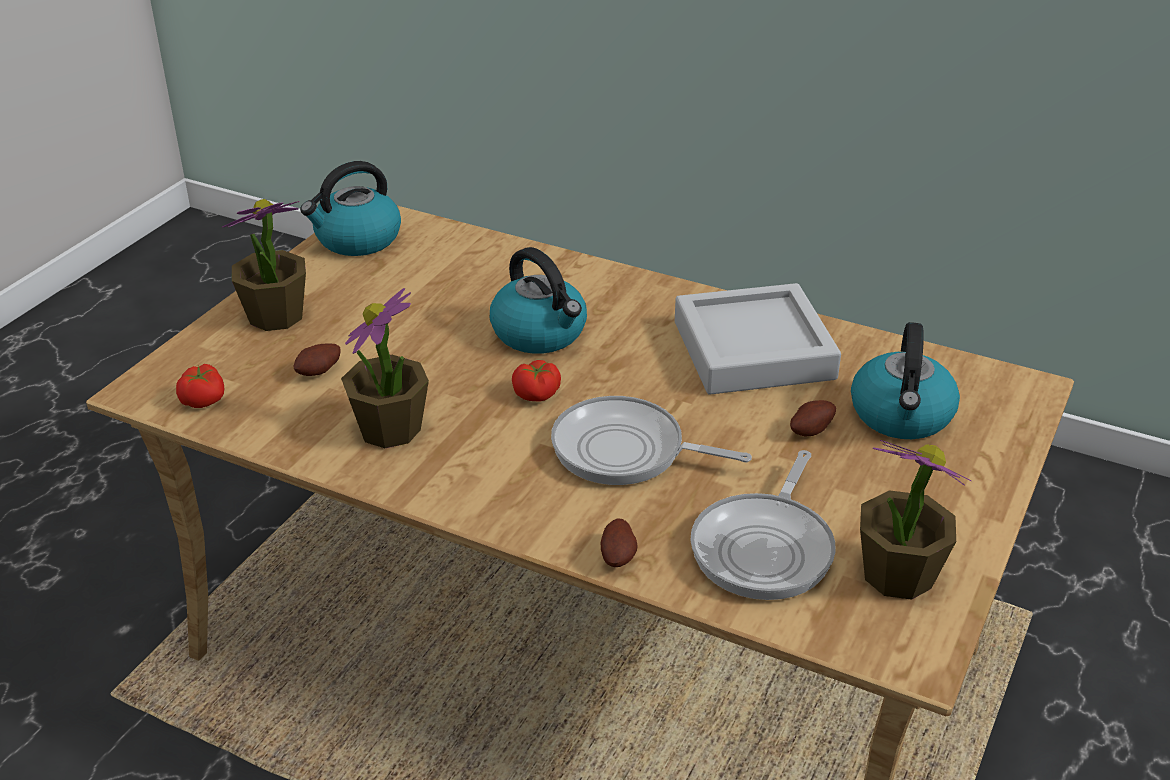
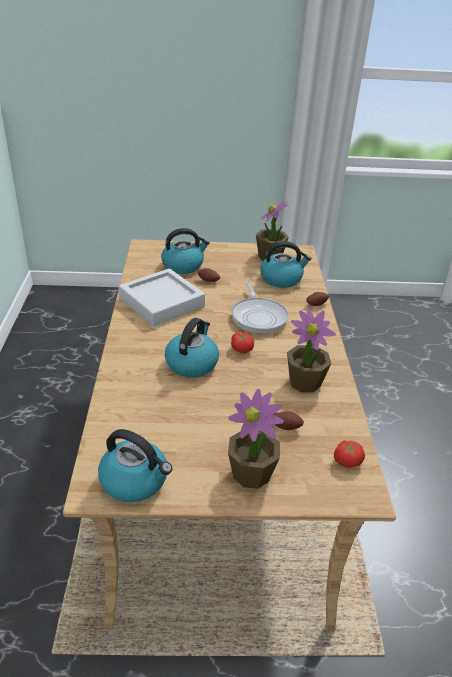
camera: 120 degrees left, 0 degrees up
frying pan [690,450,836,600] -> kettle [260,241,312,288]

